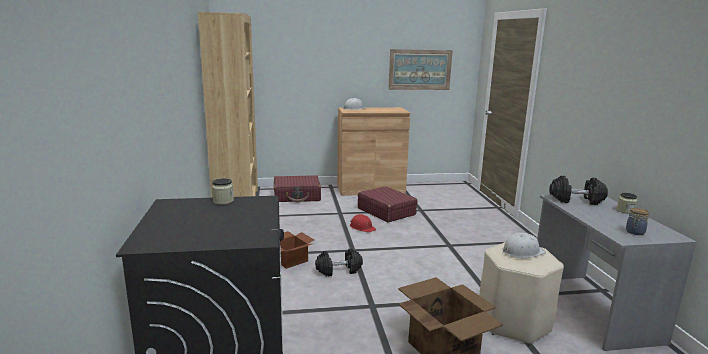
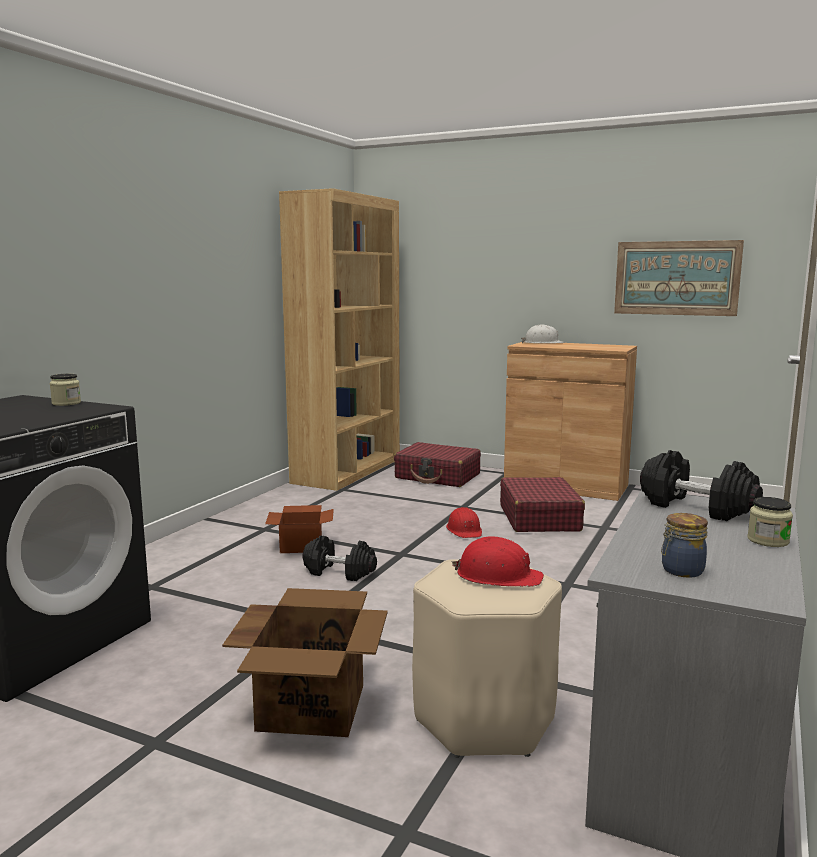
camera: 35 degrees right, 5 degrees down
white hard hat [502,233,546,258] -> red hard hat [452,536,544,587]

